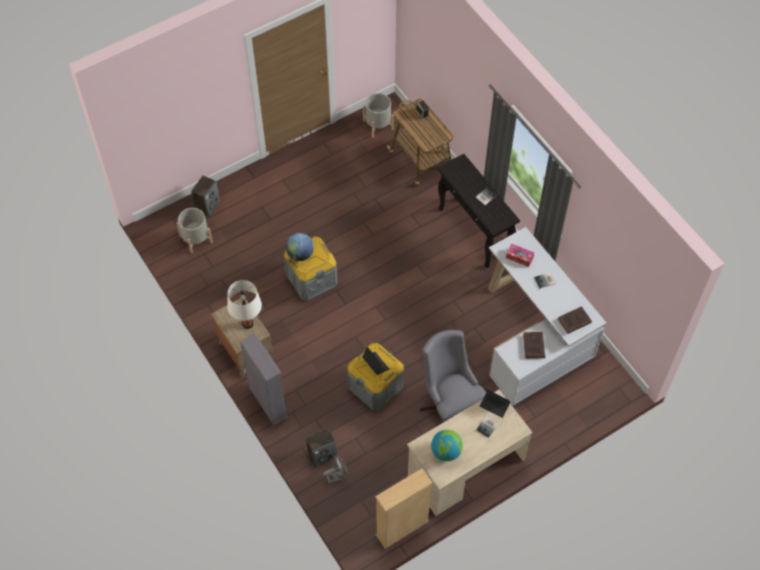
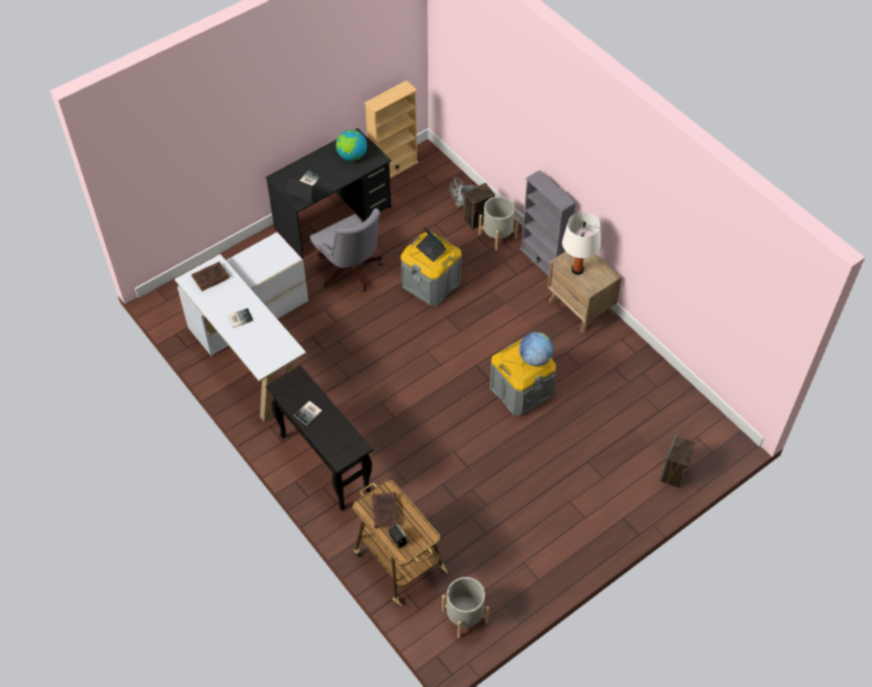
camera: 175 degrees right, 5 degrees down
grey planter [176,208,213,254] -> grey planter moved to [479,196,518,250]
beige desk [407,389,533,516] -> black desk [266,128,391,258]
tissue box [506,244,534,267] -> none
brown book [523,332,545,359] -> brown book moved to [372,492,400,528]

